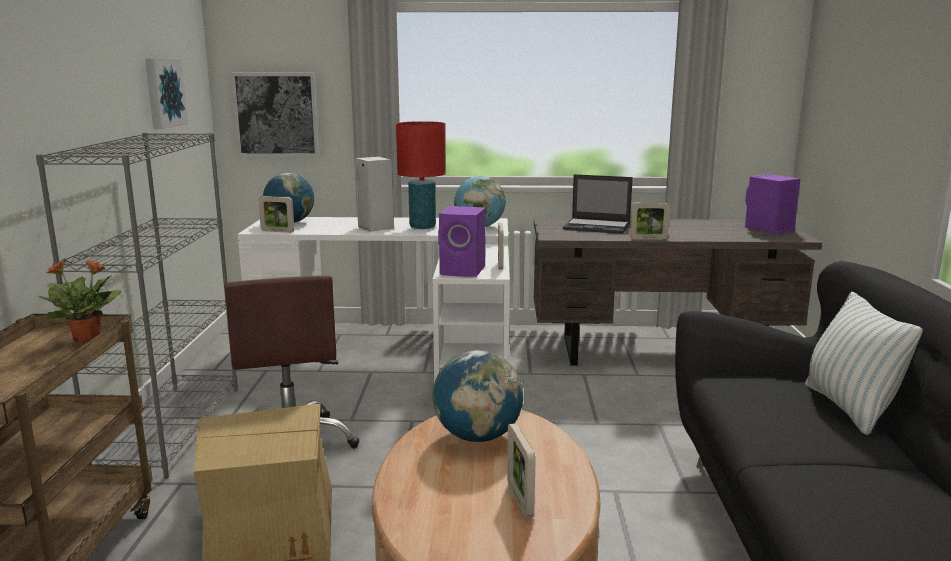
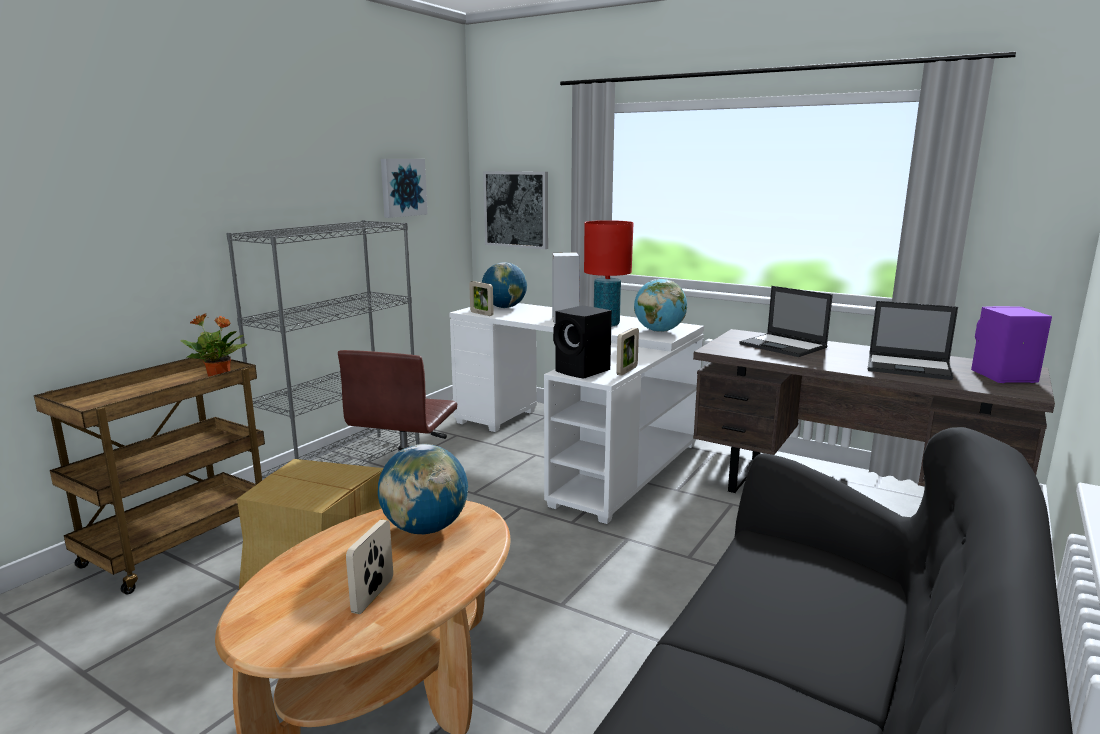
camera: 30 degrees right, 0 degrees up
purple speaker [438,206,486,277] -> black speaker [553,305,612,379]
picture frame [630,202,670,240] -> none
pillow [805,291,923,435] -> none
none -> laptop [868,301,958,380]

